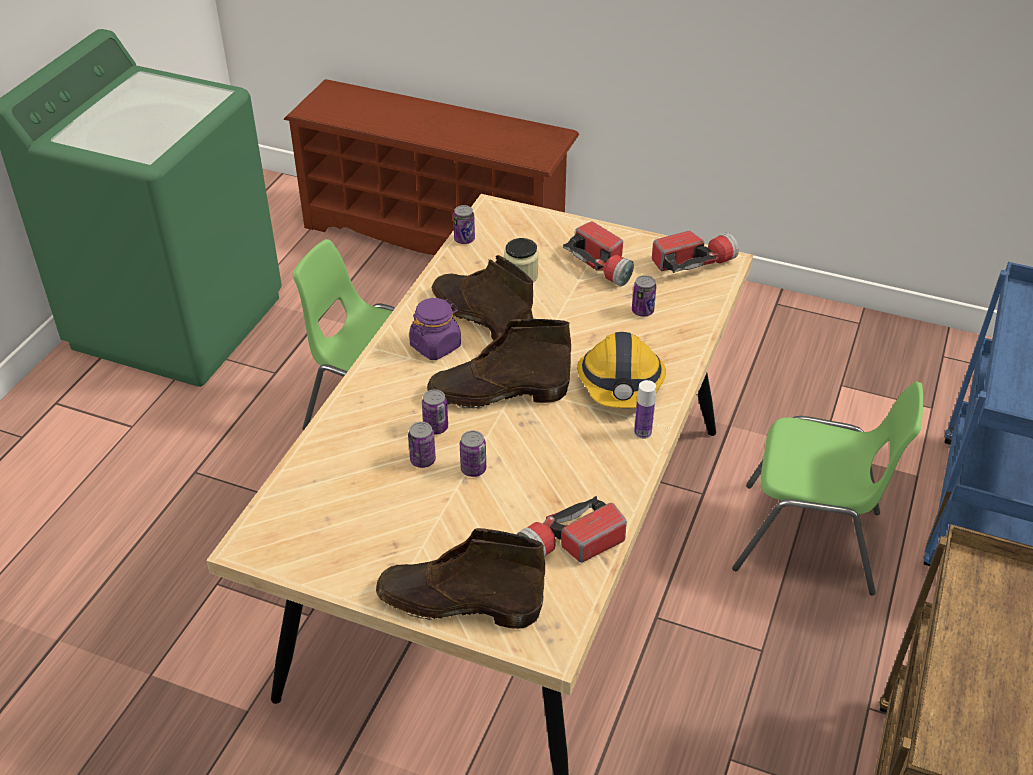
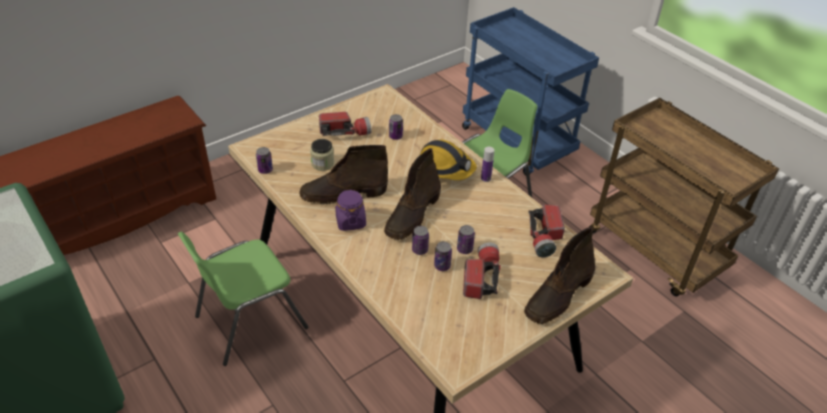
camera: 60 degrees left, 0 degrees up
flashlight [652,230,739,273] -> flashlight moved to [463,243,501,299]

